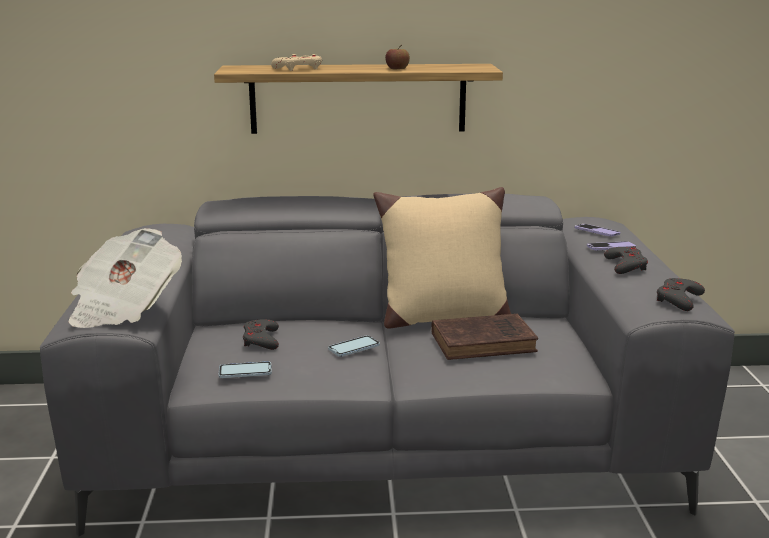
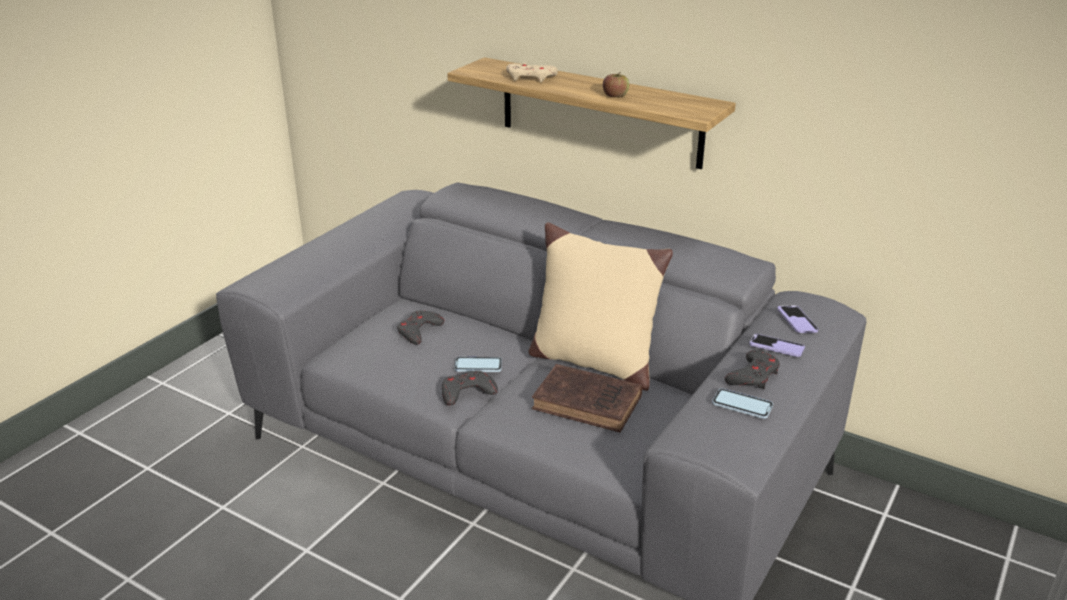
camera: 35 degrees right, 10 degrees up
newspaper [69,228,182,328] -> none
phone [219,361,272,378] -> phone moved to [712,388,773,419]
grey game controller [657,278,705,311] -> grey game controller moved to [442,370,498,405]

